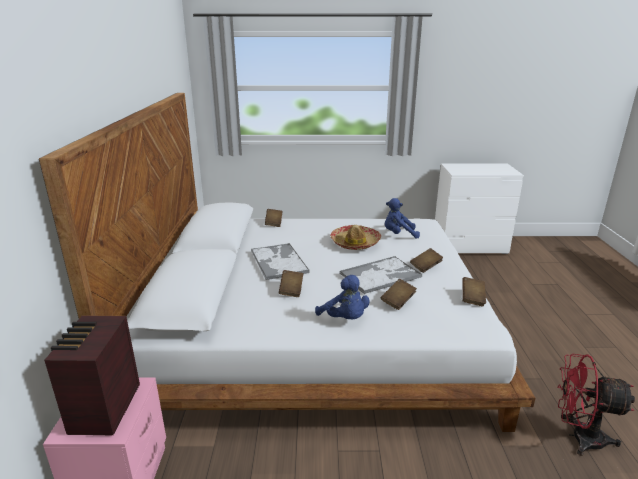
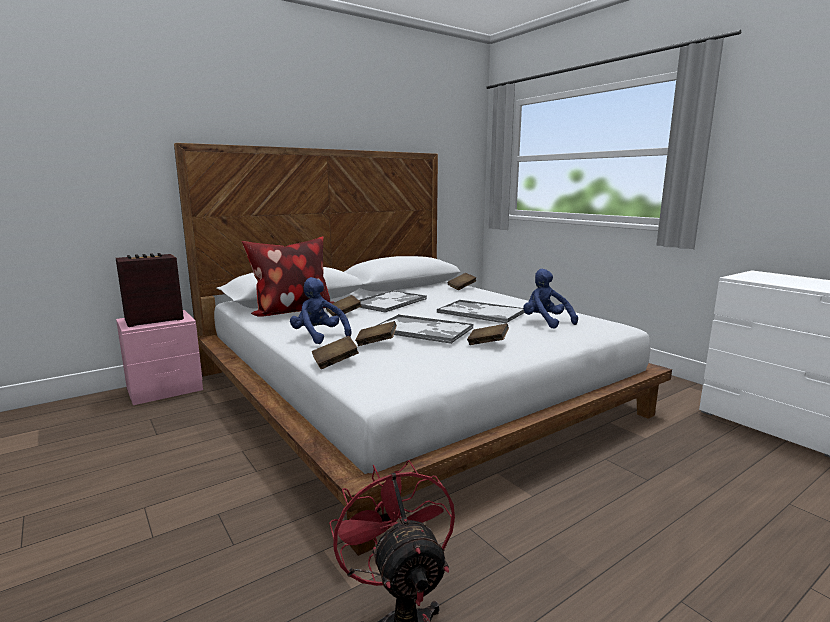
camera: 55 degrees right, 10 degrees down
blue plush toy [315,275,370,319] -> blue plush toy turned 120 degrees clockwise [290,277,351,344]
hat [330,225,381,250] -> tray [437,300,525,324]
brown book [462,277,486,306] -> brown book moved to [312,336,359,369]
none -> pillow [242,237,335,317]

